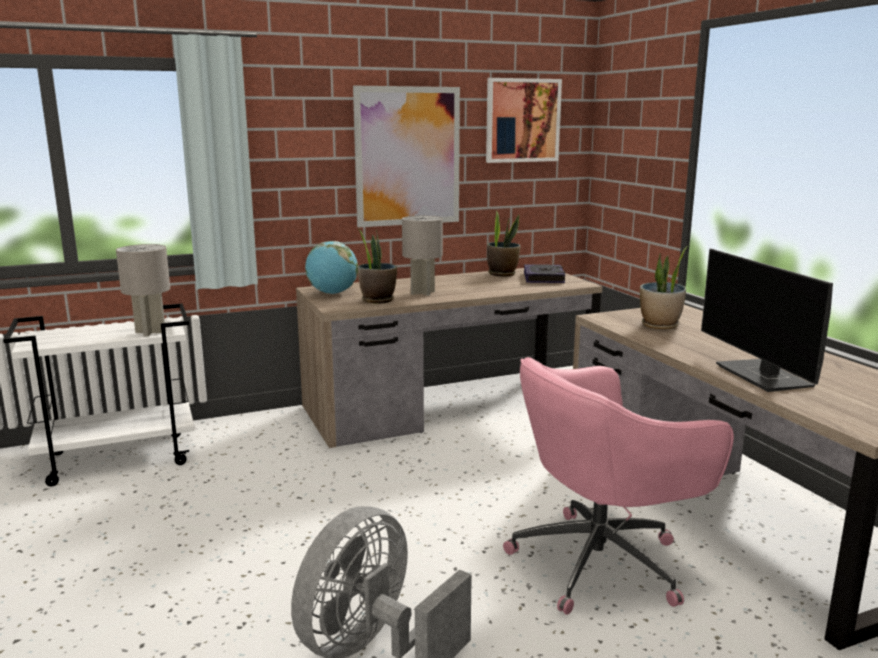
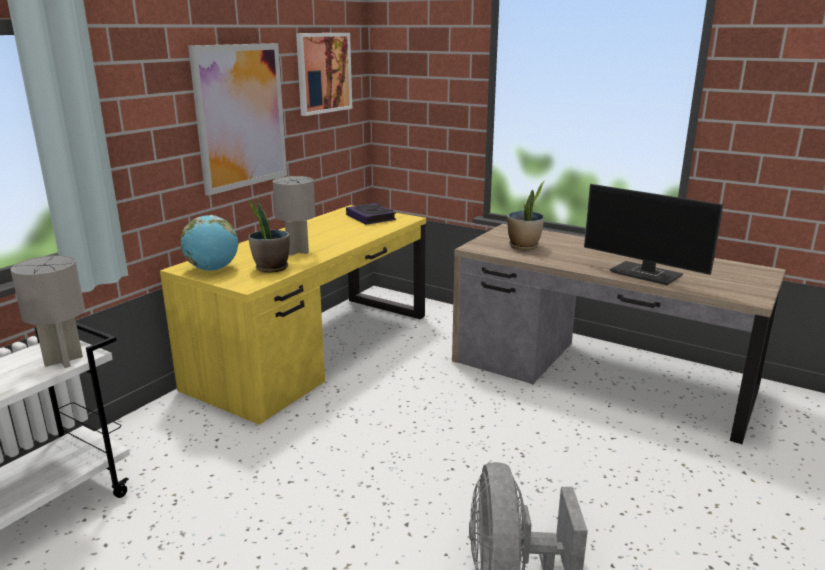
camera: 35 degrees left, 5 degrees up
brown desk [296,268,602,448] -> yellow desk [160,205,426,425]
potted plant [487,210,520,277] -> none
pink office chair [503,357,734,615] -> none

